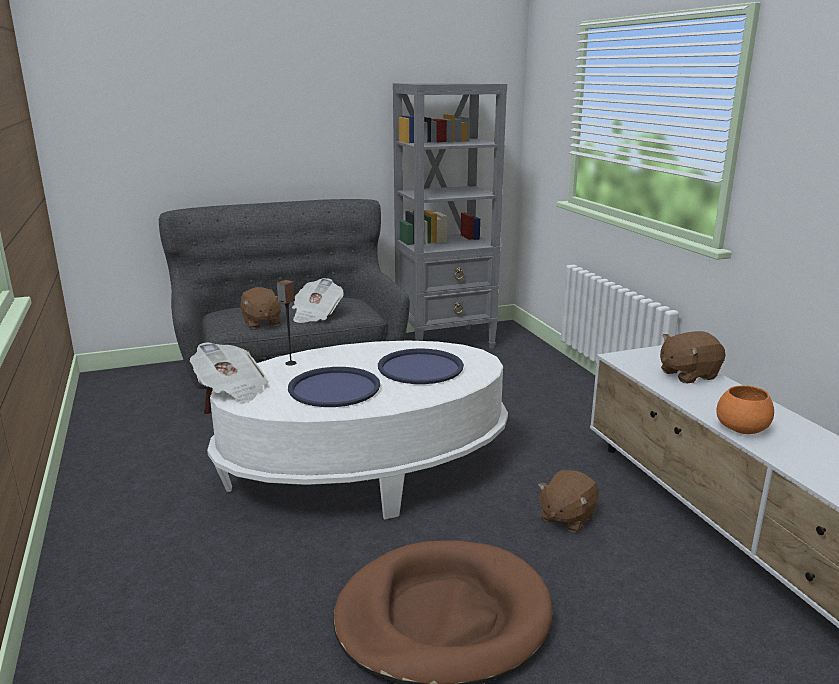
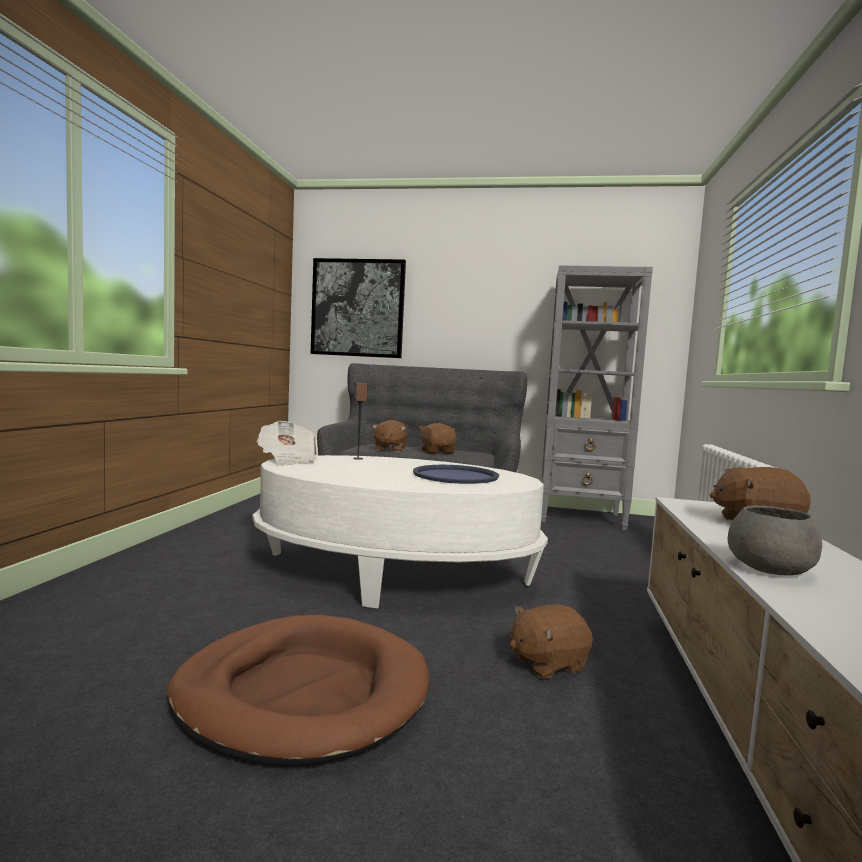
camera: 30 degrees right, 15 degrees down
blue tray [288,367,380,407] -> none
newspaper [292,278,344,323] -> brown plush toy [419,423,456,454]
orange bowl [716,385,774,434] -> grey bowl [727,505,822,576]
none -> picture [311,258,406,358]

